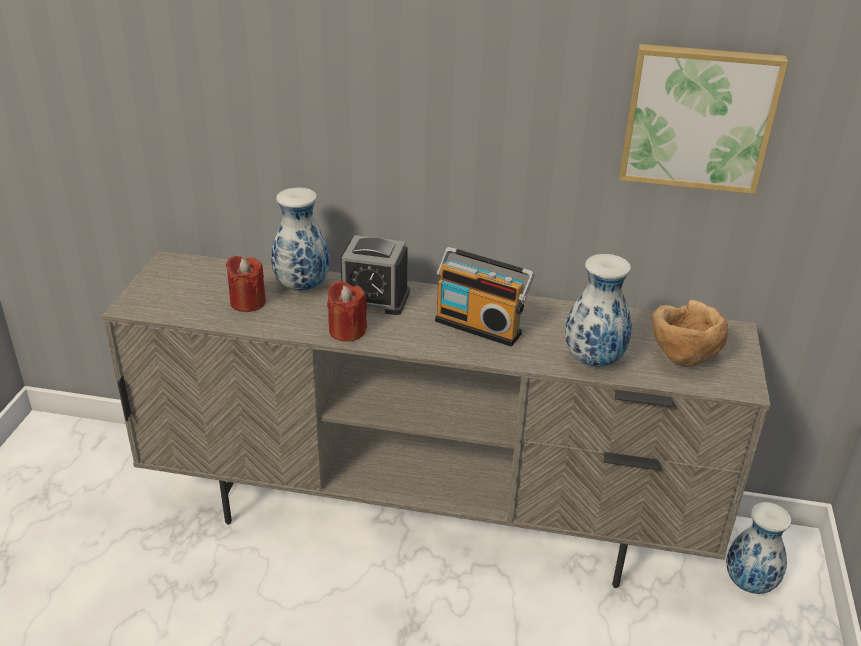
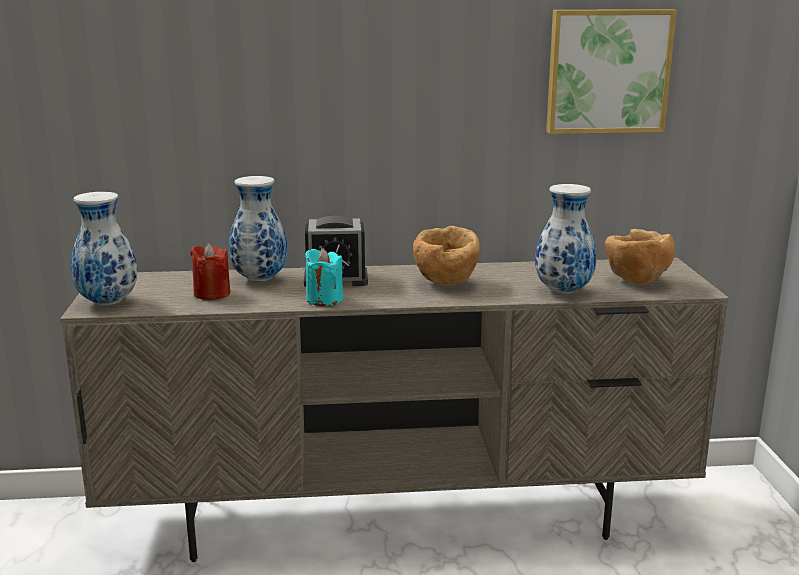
camera: 15 degrees left, 15 degrees down
red candle [327,281,367,341] -> turquoise candle [305,248,343,306]
radio [435,247,534,346] -> brown bowl [413,226,480,286]
vase [726,502,791,594] -> vase moved to [71,192,137,305]

